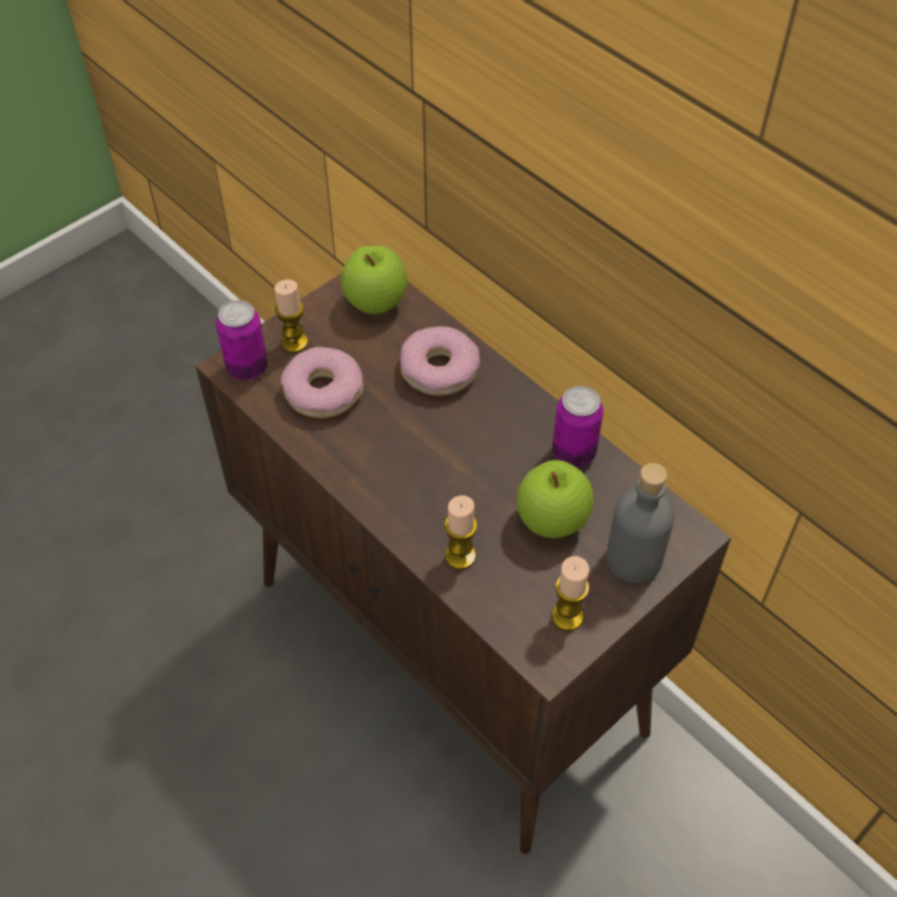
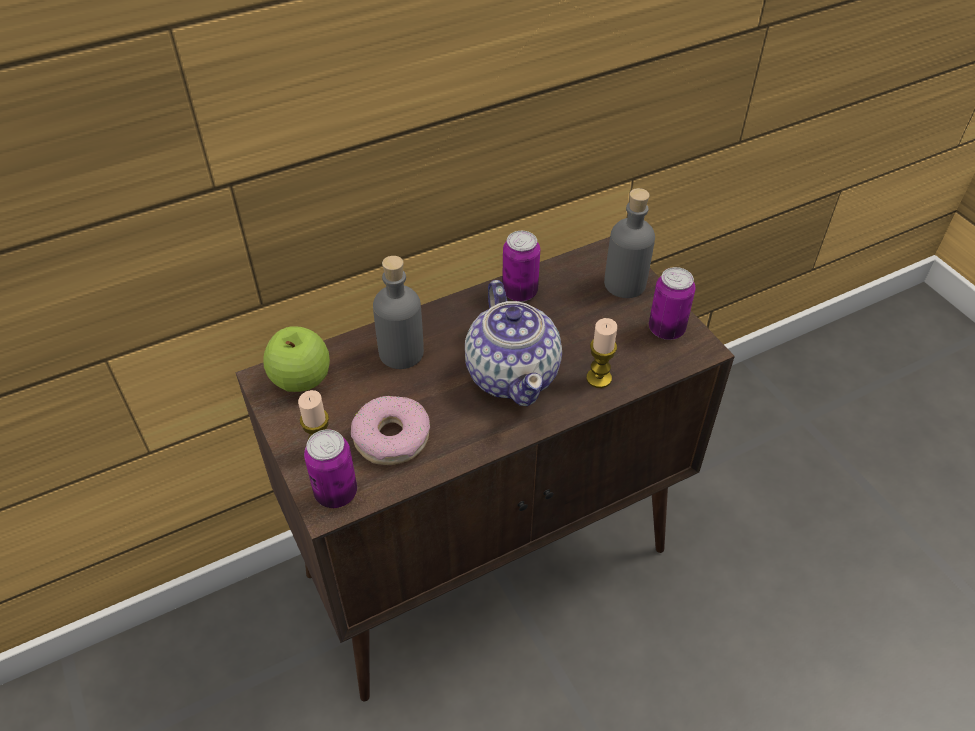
camera: 75 degrees left, 5 degrees down
donut [400,326,480,396] -> grey bottle [373,256,424,369]
apple [517,460,594,538] -> none
candle [552,556,589,631] -> can [649,267,695,340]
none -> teapot [465,280,562,406]

